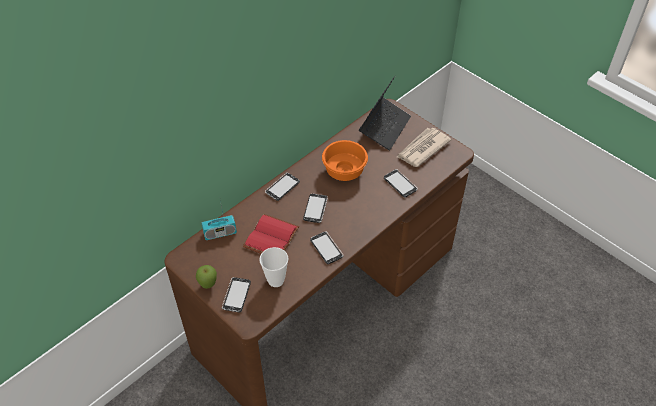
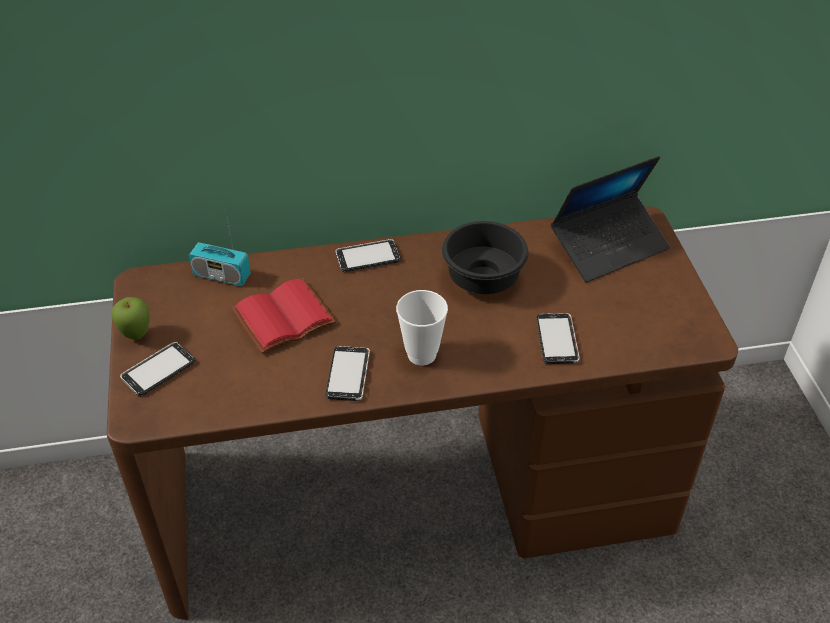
camera: 35 degrees right, 5 degrees down
cup [260,247,288,287] -> cup moved to [396,290,448,365]
phone [303,194,328,223] -> none
orange bowl [322,140,368,181] -> black bowl [442,221,528,294]
newspaper [397,128,451,167] -> none

